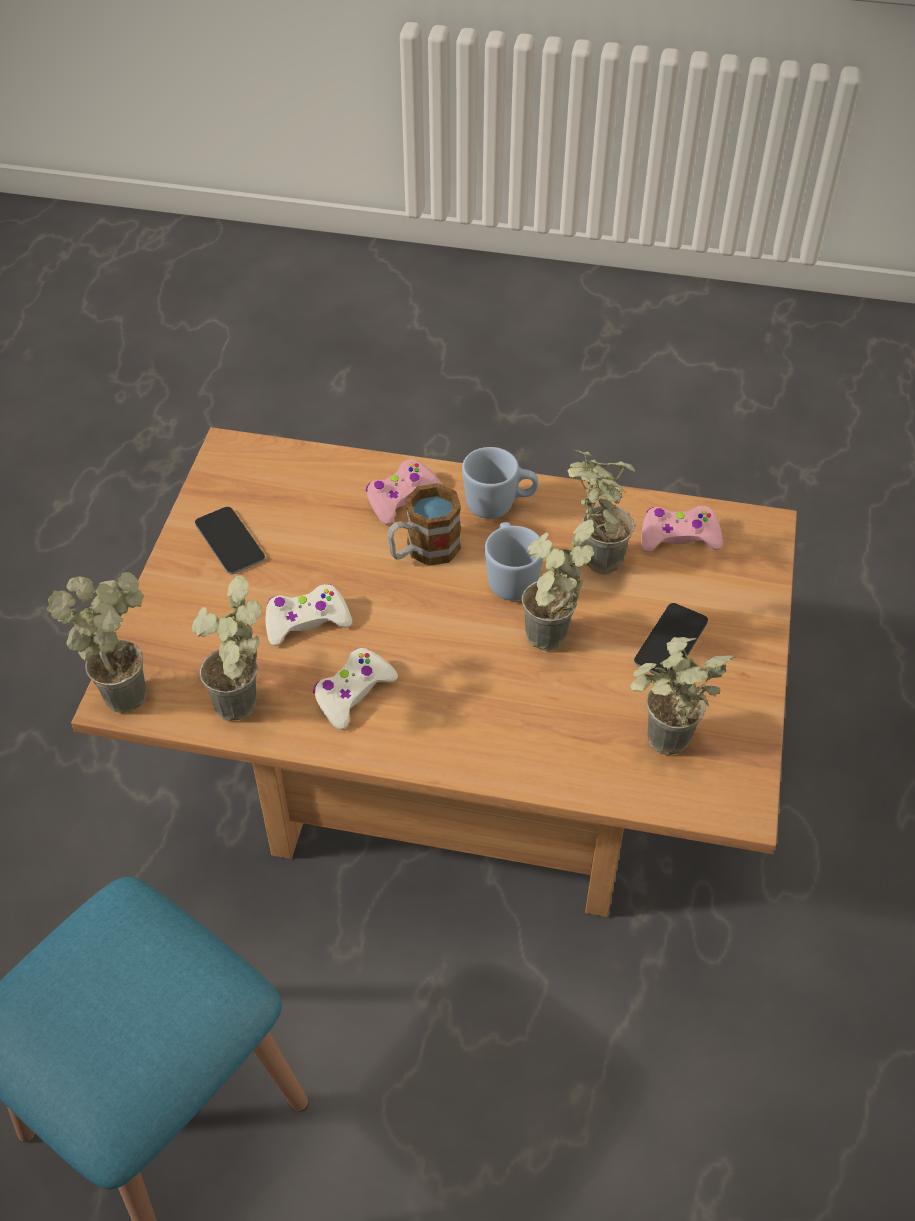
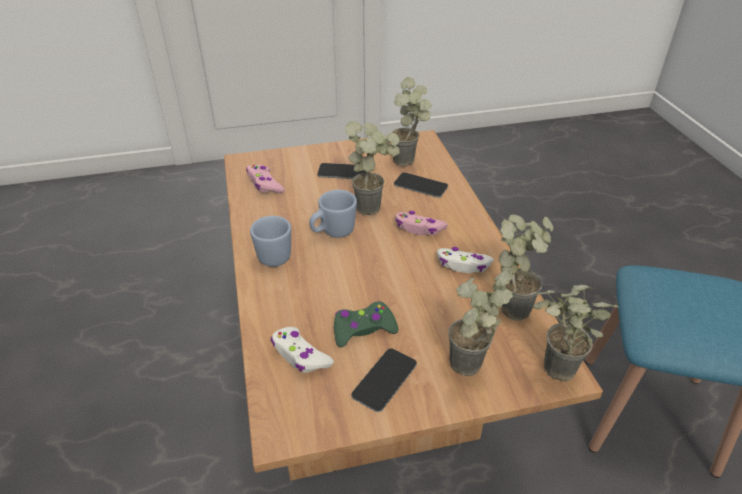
camera: 115 degrees left, 10 degrees down
white game controller [266,584,352,646] -> white game controller moved to [271,327,334,373]
pink game controller [366,459,442,525] -> pink game controller moved to [395,211,448,235]
mug [387,483,461,566] -> none
potted plant [568,450,635,574] -> potted plant moved to [448,269,513,376]
none -> green game controller [334,301,398,347]
none -> phone [394,172,448,198]

